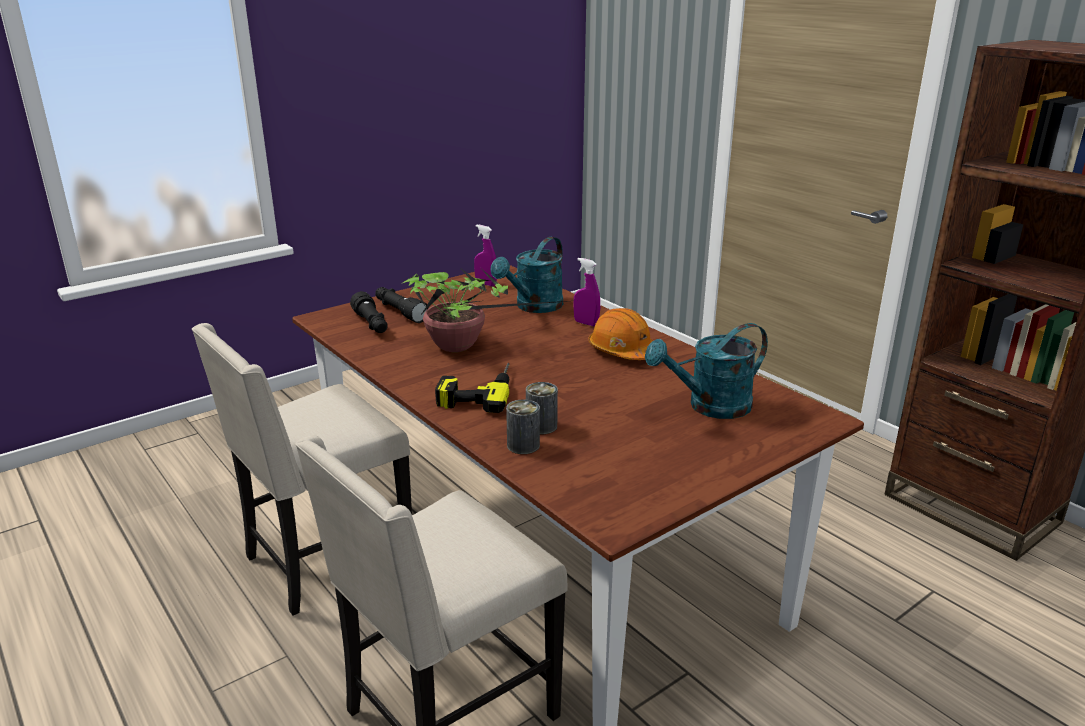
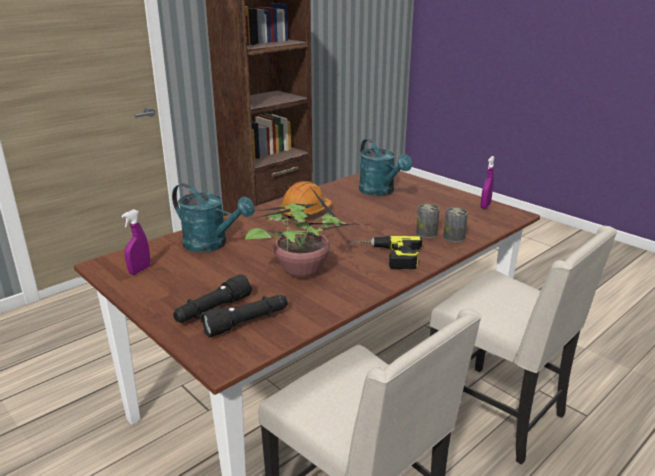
camera: 95 degrees left, 0 degrees up
purple spray bottle [573,258,600,326] -> purple spray bottle moved to [480,156,495,209]

